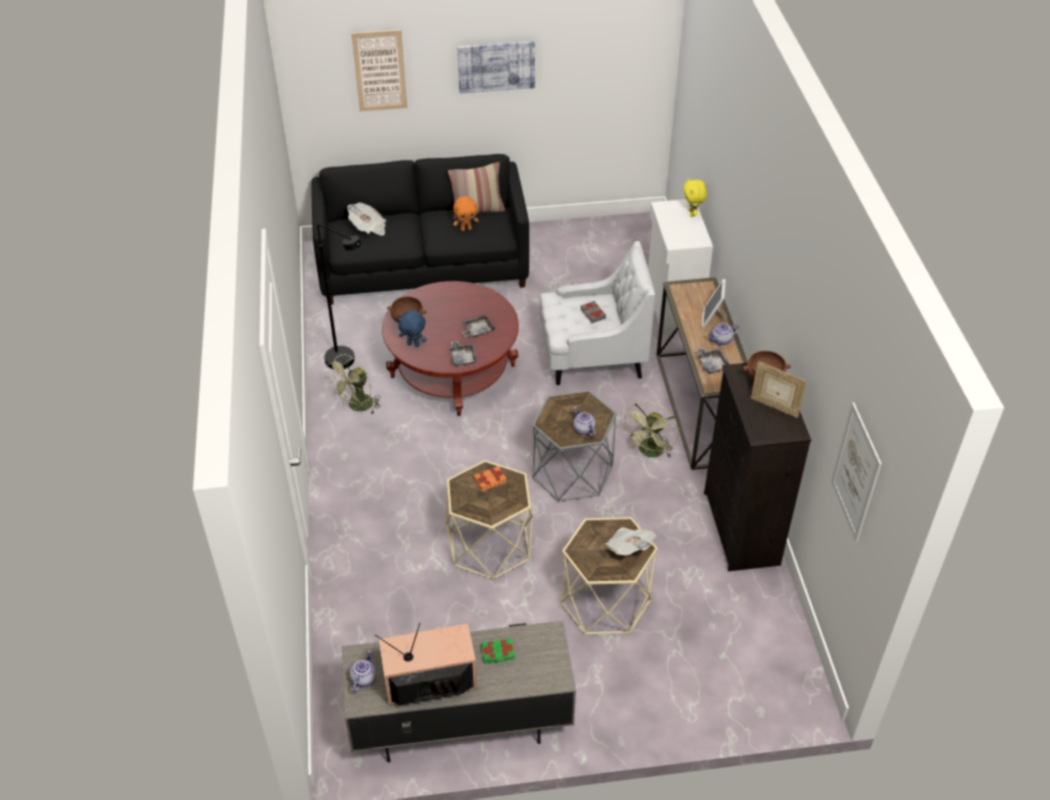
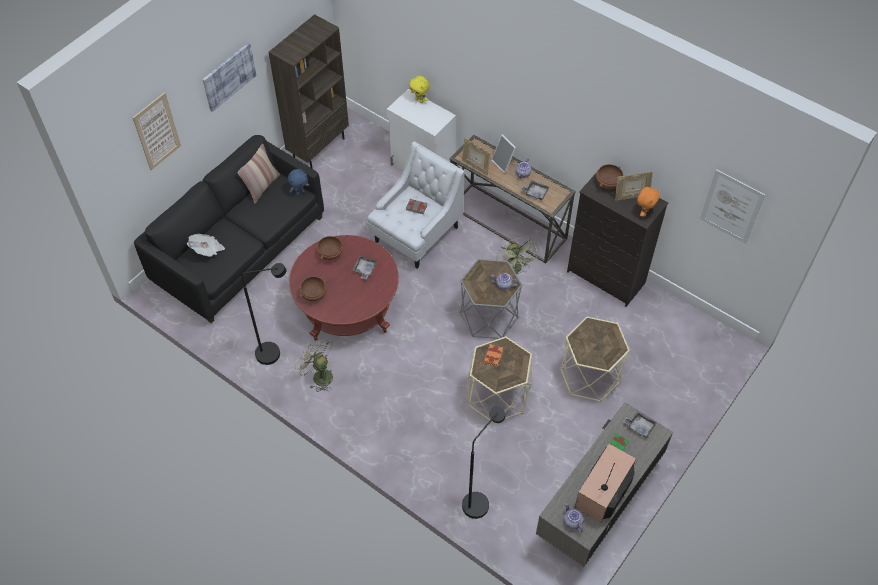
camera: 45 degrees left, 10 degrees up
green fan [327,354,380,415] -> green fan turned 135 degrees clockwise [295,337,333,392]
blue plush toy [398,310,427,347] -> blue plush toy moved to [288,169,309,195]
grey tray [450,341,477,366] -> grey tray moved to [623,411,657,438]
orange plush toy [453,196,479,231] -> orange plush toy moved to [637,187,660,217]
newspaper [604,527,657,555] -> none
none -> brown bookcase [269,14,349,168]
none -> brown bowl [317,236,343,260]
none -> picture frame [462,138,490,175]
none -> black floor lamp [462,406,506,519]

